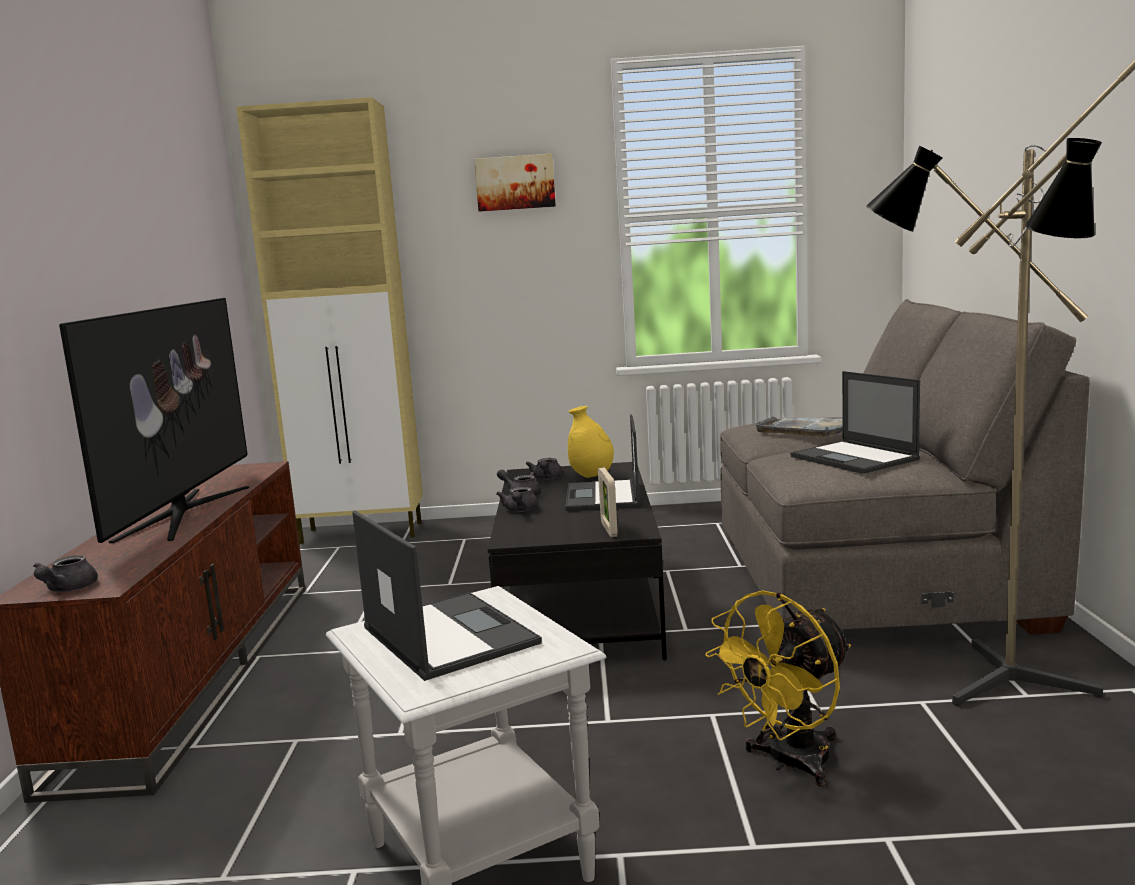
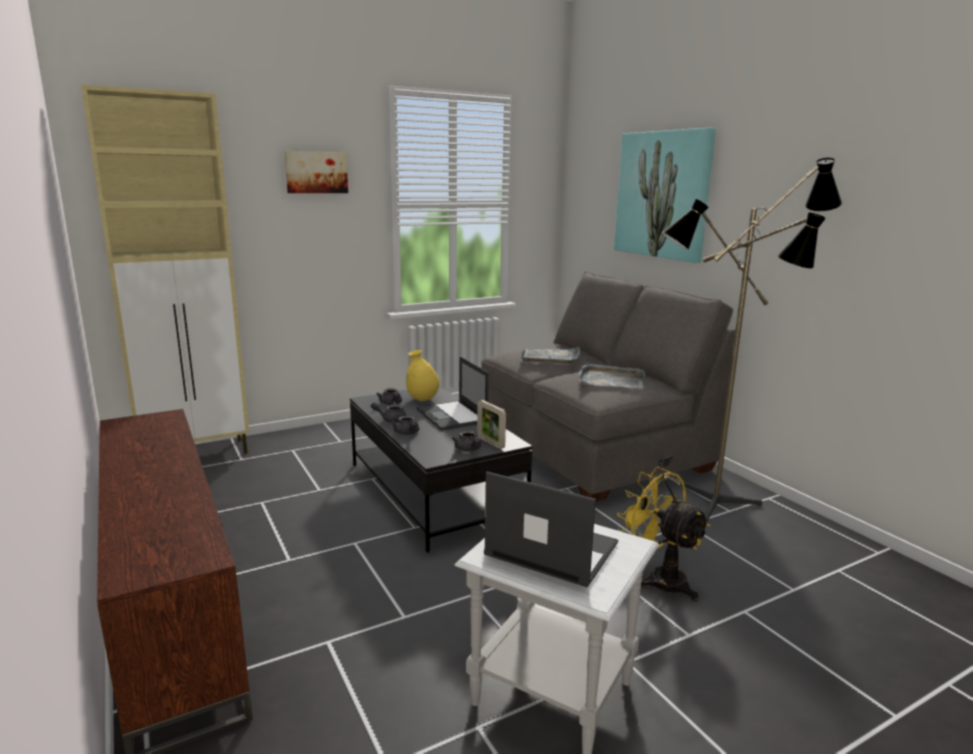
camera: 30 degrees left, 5 degrees up
grey teapot [33,555,98,592] -> grey teapot moved to [452,431,481,451]
television [59,298,249,543] -> none
yellow fan [705,590,851,787] -> yellow fan turned 120 degrees clockwise [617,467,710,601]
laptop [790,371,920,474] -> grey tray [579,363,645,389]
none -> picture [614,128,716,263]

